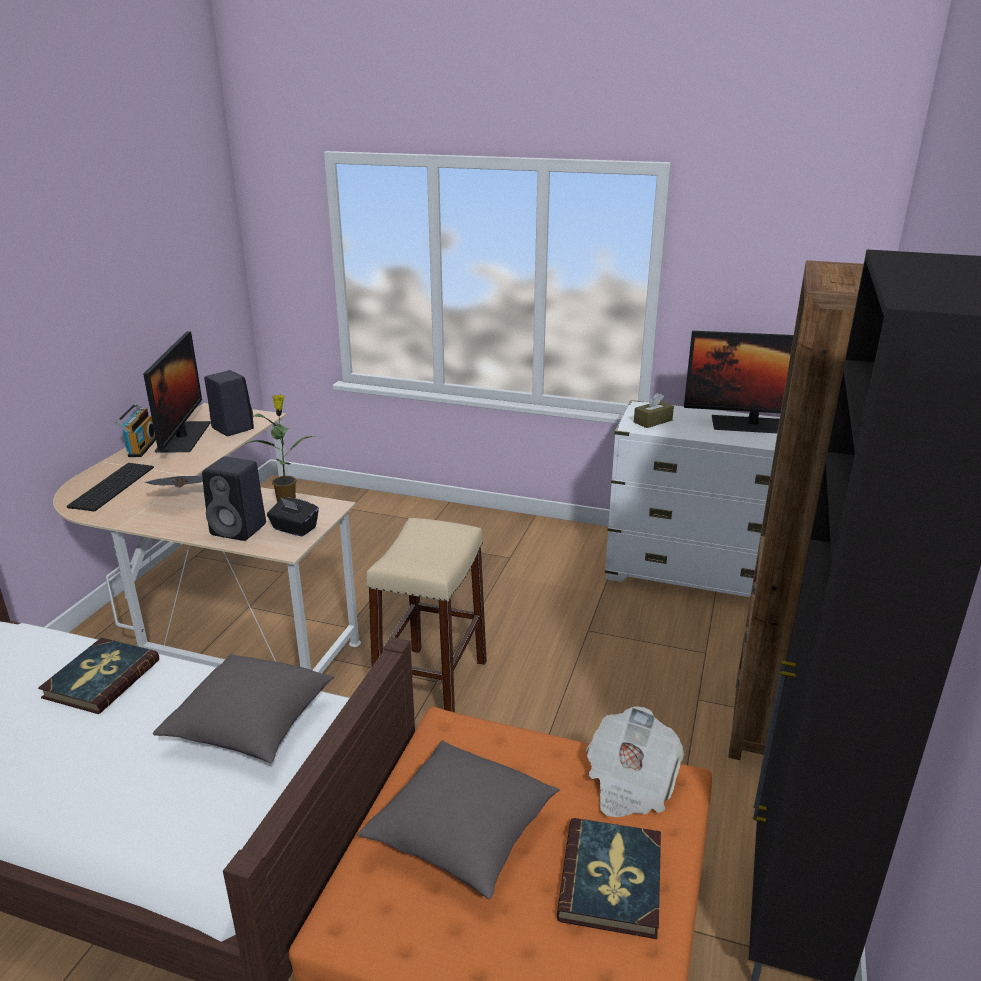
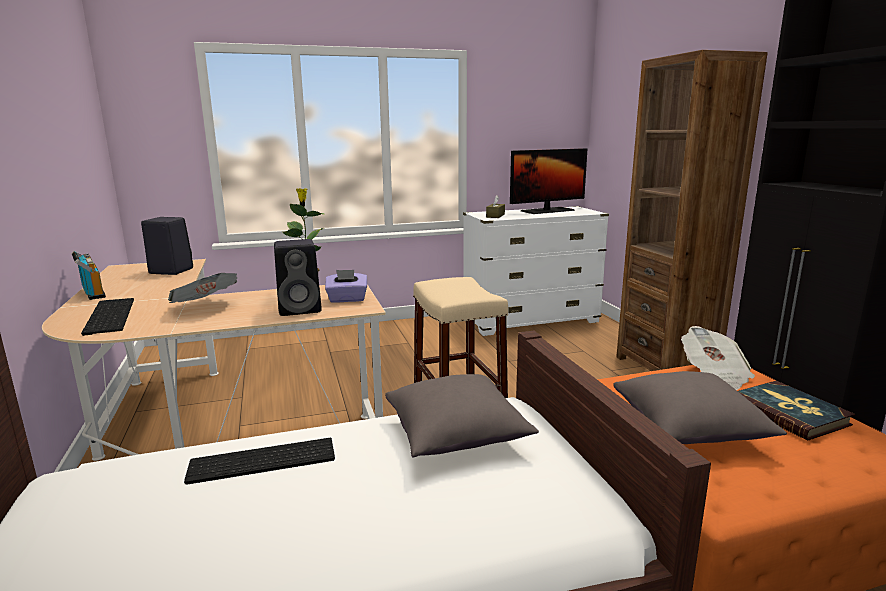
camera: 35 degrees left, 10 degrees down
book [38,638,159,714] -> keyboard [184,438,335,485]
monitor [143,331,211,453] -> none
black tissue box [267,497,319,537] -> purple tissue box [325,270,367,303]

